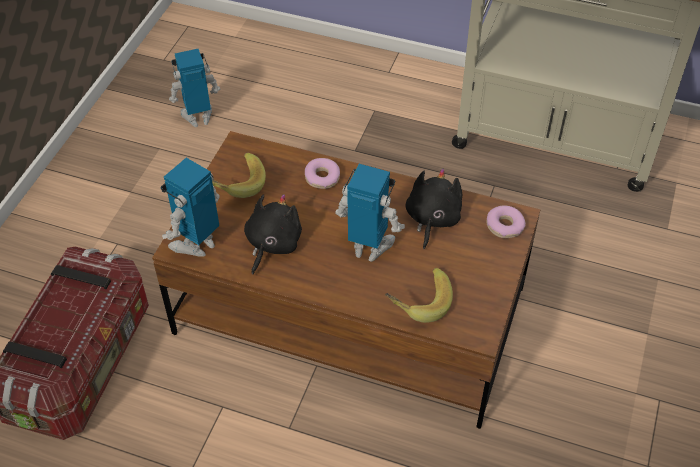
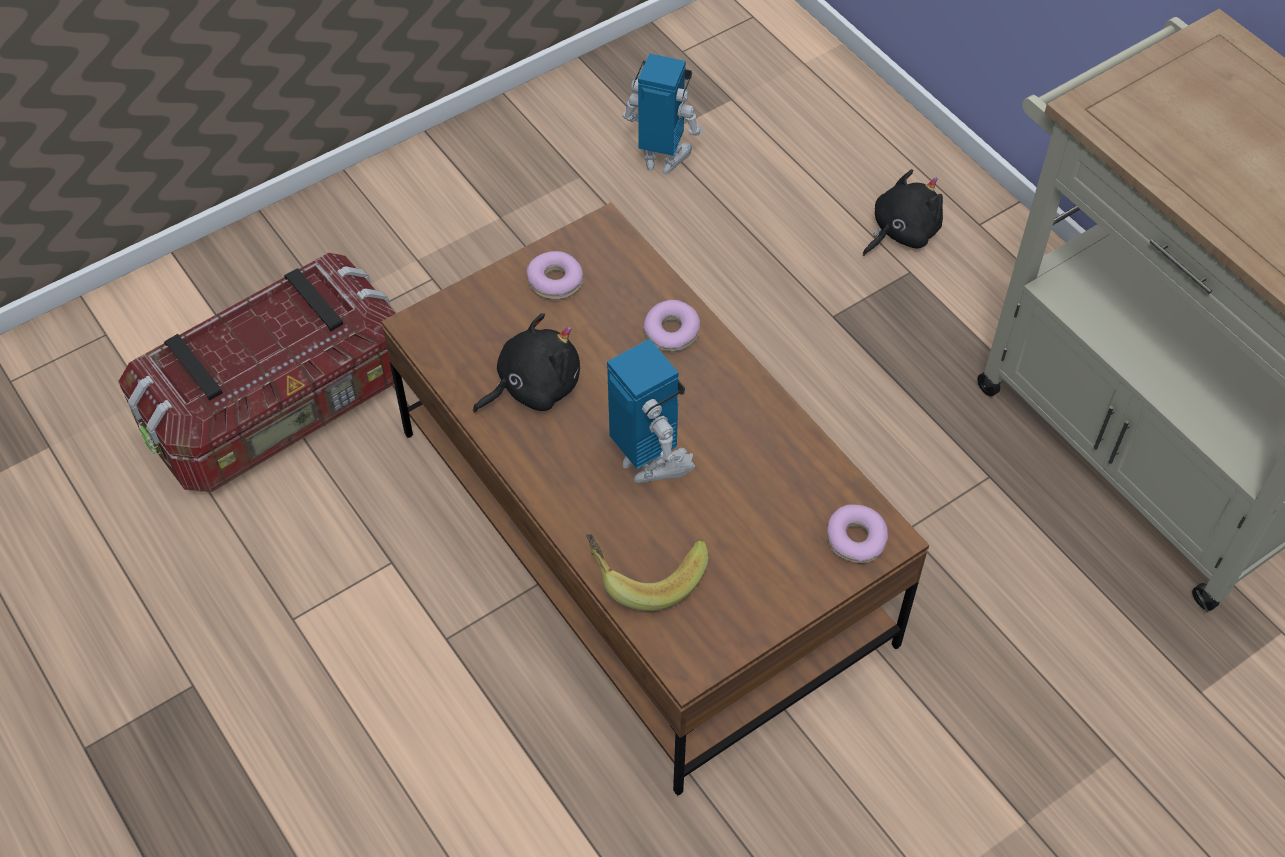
camera: 35 degrees right, 5 degrees up
toy robot [161,158,220,257] -> none
banana [212,153,266,198] -> donut [526,251,583,300]
black plush toy [406,168,462,249] -> black plush toy moved to [863,169,943,256]

